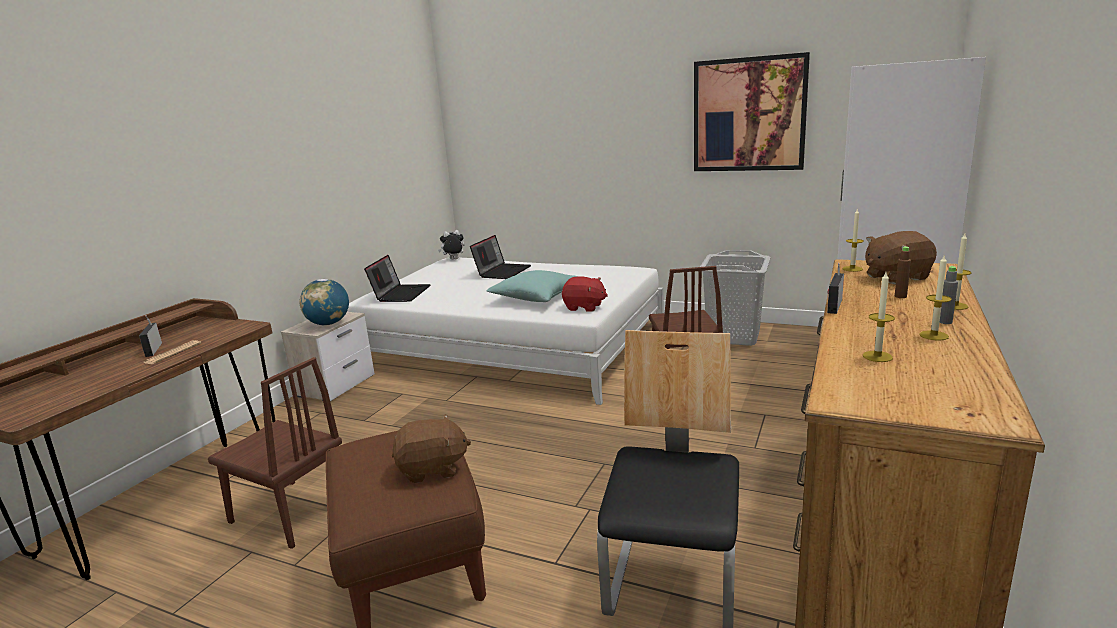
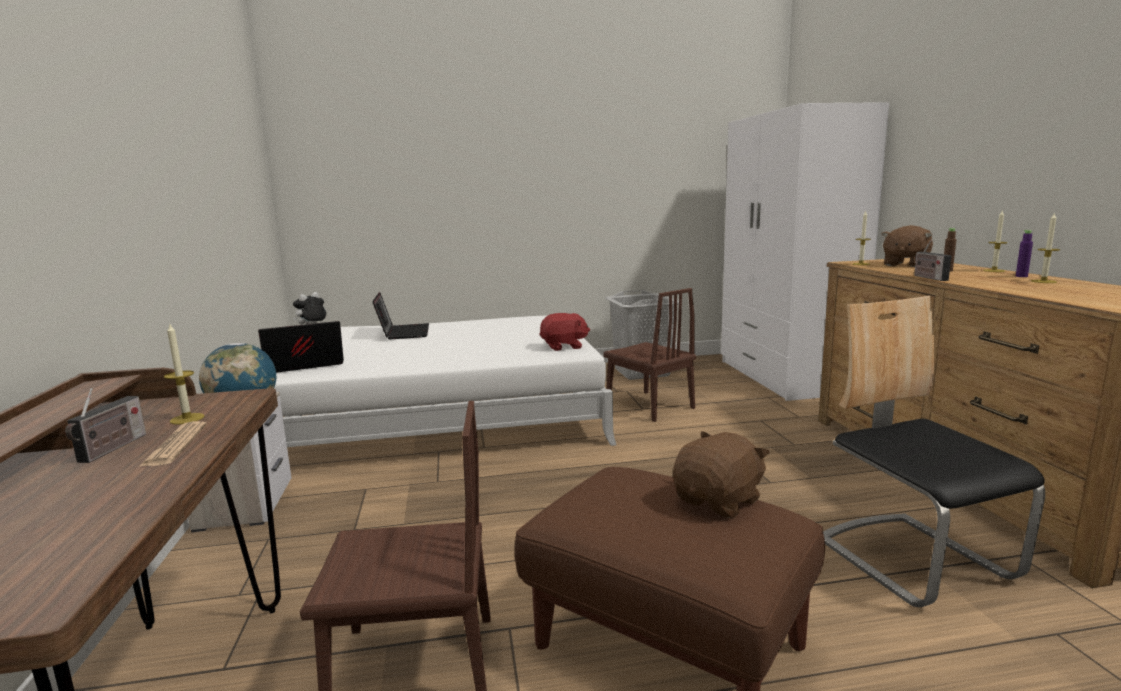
camera: 35 degrees left, 5 degrees down
radio [139,315,162,357] -> radio turned 120 degrees counterclockwise [65,388,146,463]
laptop [364,255,431,302] -> laptop turned 90 degrees counterclockwise [258,321,344,373]
turquoise pillow [487,270,578,302] -> none
picture [694,52,810,171] -> none
candle [863,272,895,362] -> candle moved to [164,322,205,425]
grey bottle [939,266,958,324] -> purple bottle [1016,230,1033,277]

